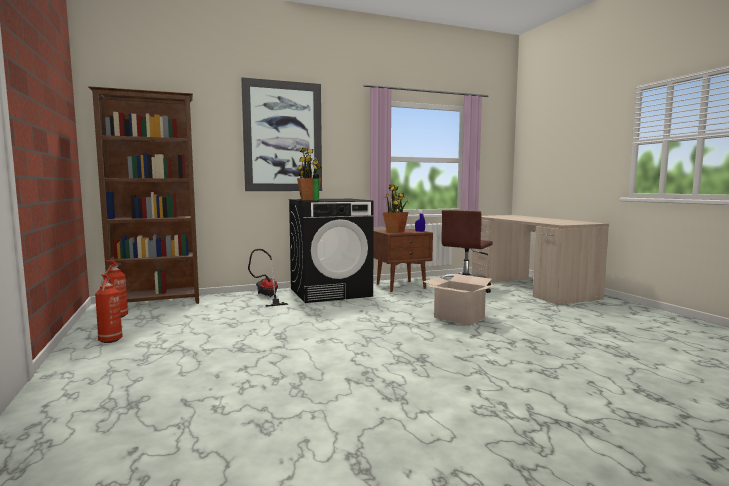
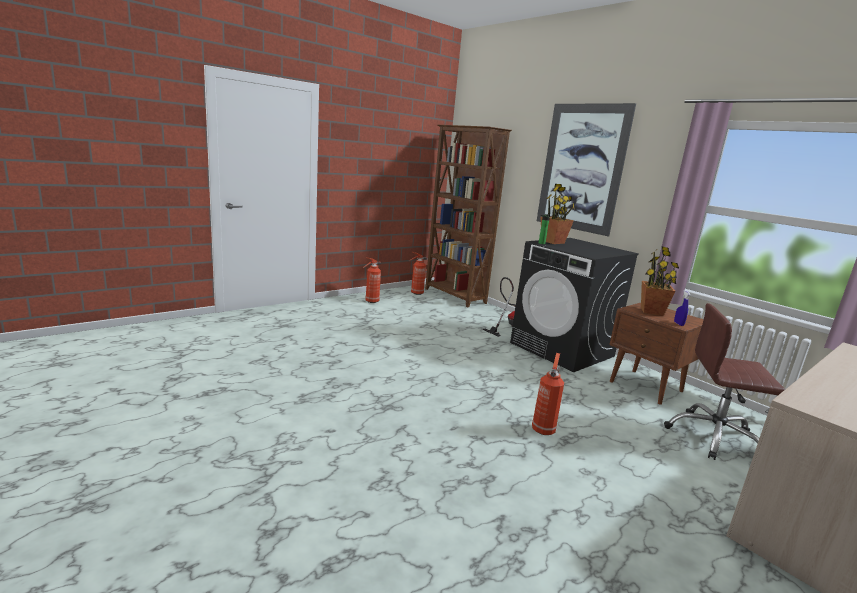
camera: 70 degrees right, 10 degrees up
cardboard box [423,274,497,325] -> fire extinguisher [532,353,564,435]

